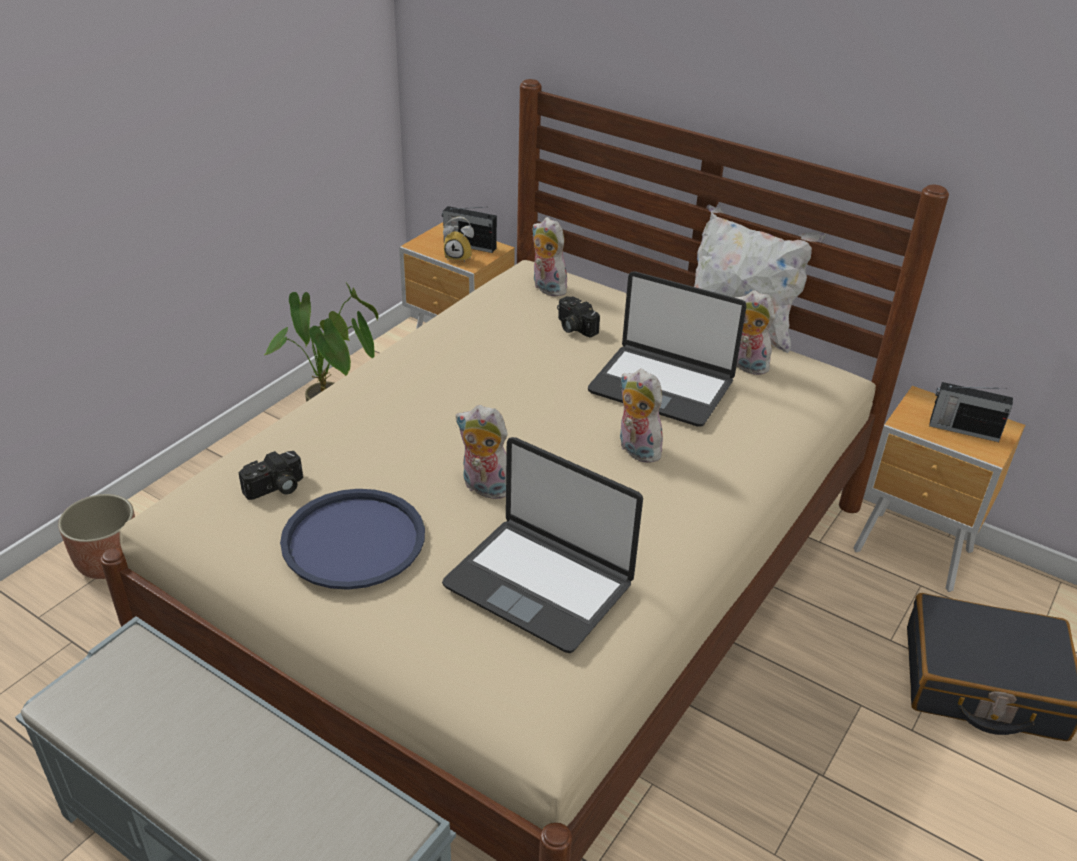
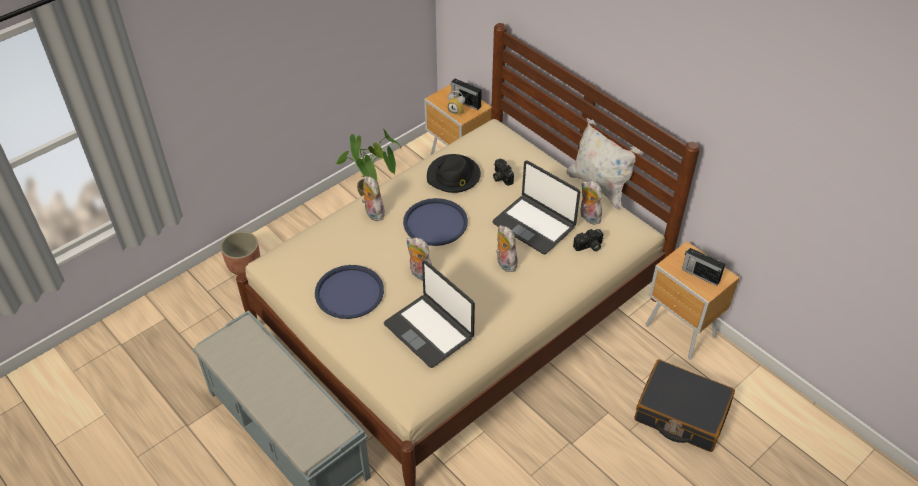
camera: 15 degrees right, 10 degrees up
camera [238,451,303,500] -> camera moved to [573,229,603,251]
plush toy [532,217,567,296] -> plush toy moved to [362,176,385,221]
none -> blue tray [403,198,468,246]
none -> black hat [427,154,481,193]

